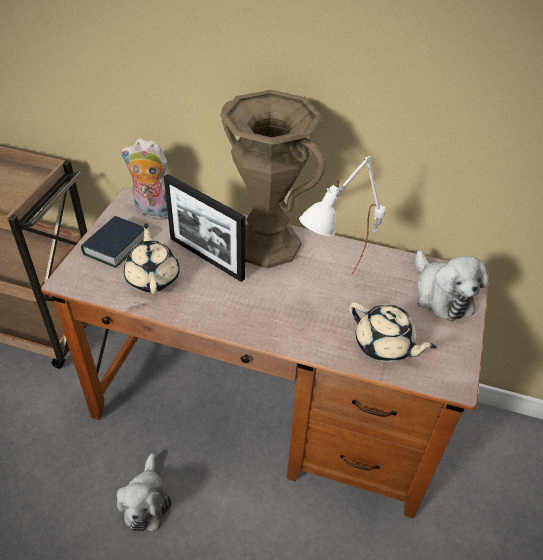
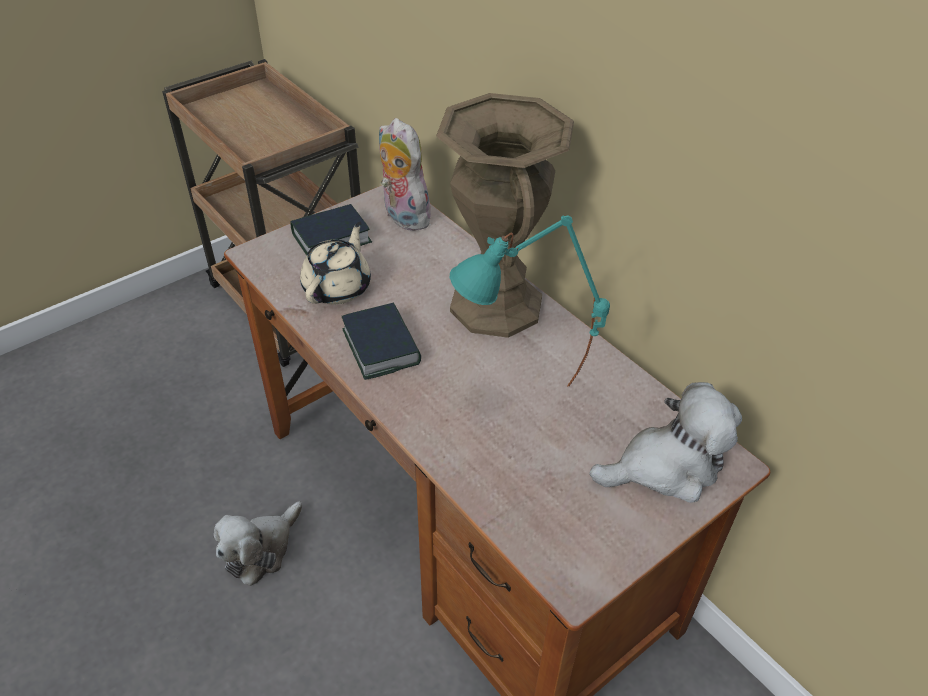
camera: 35 degrees right, 0 degrees up
picture frame [164,174,245,282] -> none
white table lamp [299,156,386,275] -> turquoise table lamp [450,215,610,387]
beige teapot [349,302,437,362] -> none
plush toy [415,250,489,321] -> plush toy turned 120 degrees counterclockwise [589,382,742,503]
none -> book [342,303,421,380]

